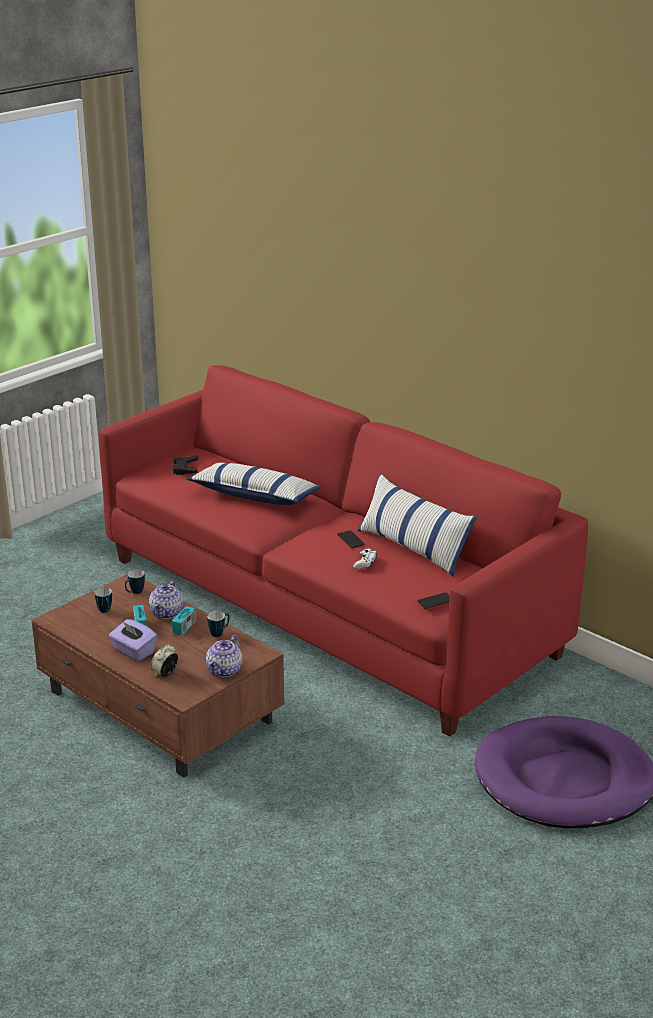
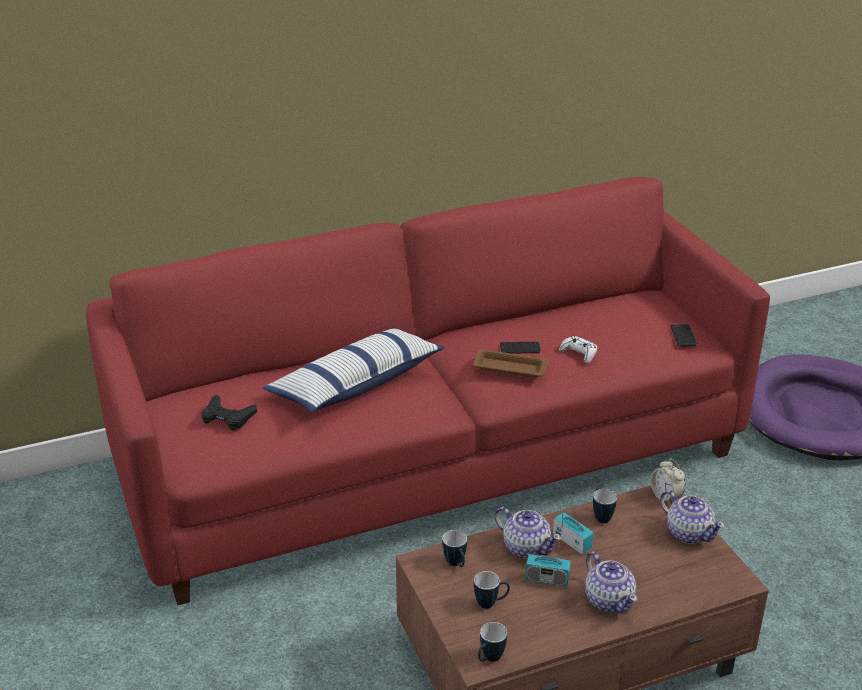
camera: 65 degrees left, 5 degrees up
purple tissue box [109,619,157,661] -> teapot [585,551,637,614]
alarm clock [150,644,178,677] -> alarm clock moved to [650,458,685,505]
pillow [357,473,477,577] -> none
none -> brown tray [472,349,549,378]
none -> mug [478,622,507,662]

